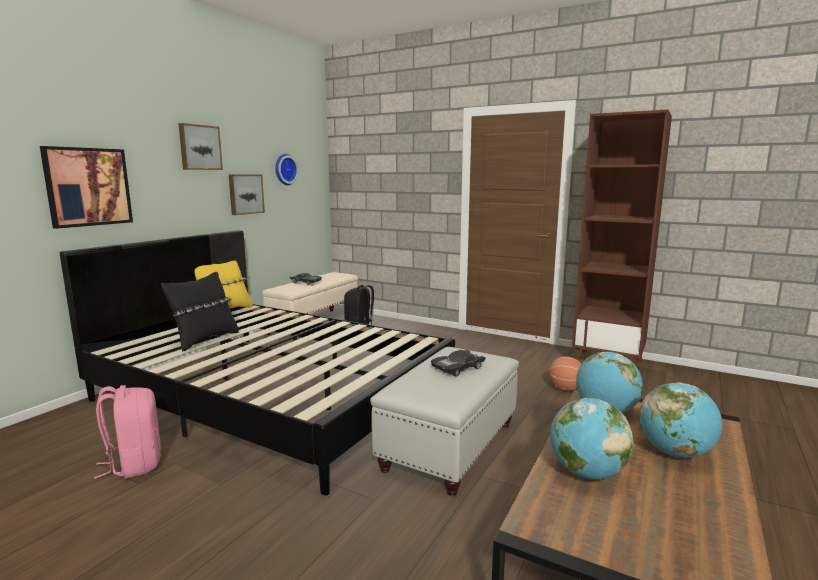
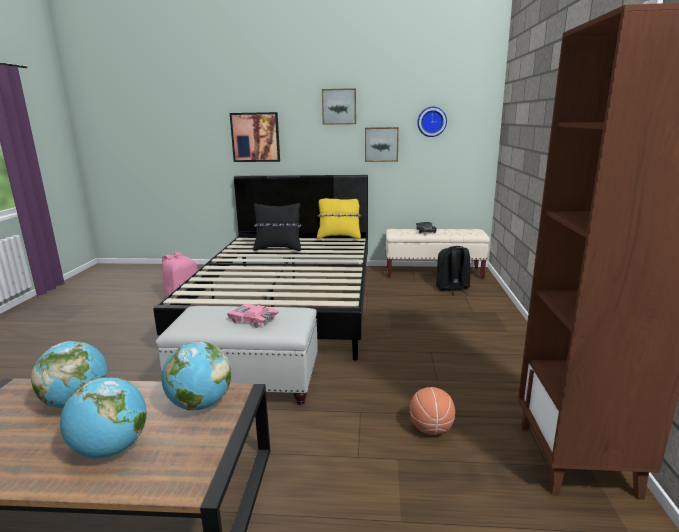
camera: 65 degrees right, 5 degrees up
black toy car [431,350,486,377] -> pink toy car [227,304,279,328]

